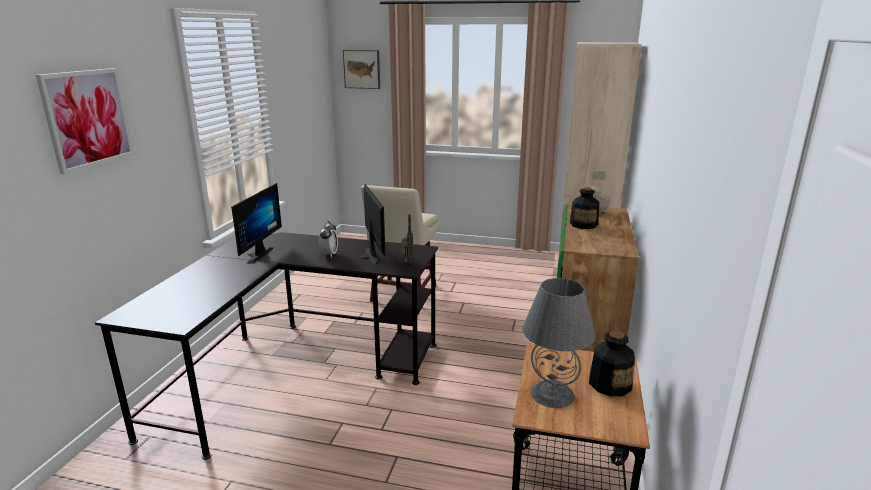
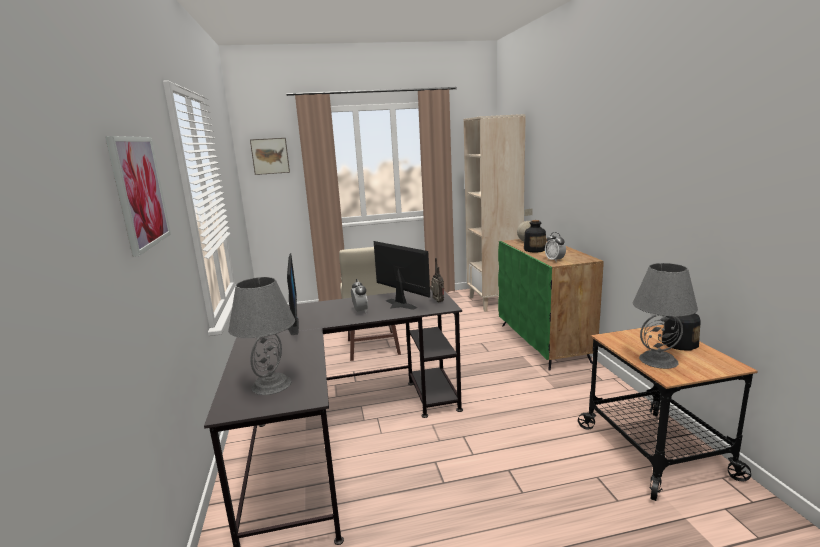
camera: 25 degrees left, 5 degrees down
none -> grey table lamp [228,277,295,395]
none -> alarm clock [545,232,566,262]

